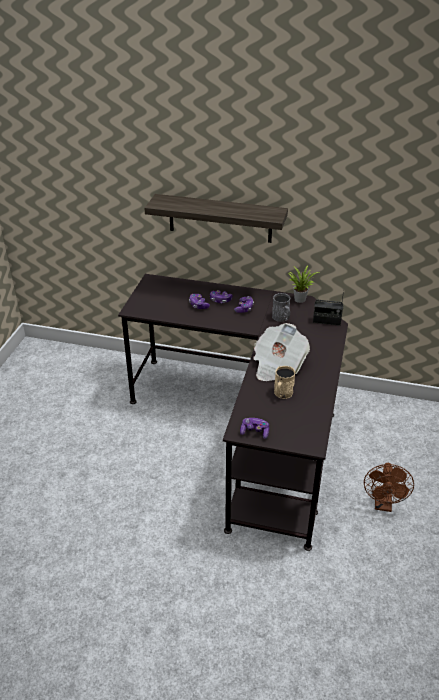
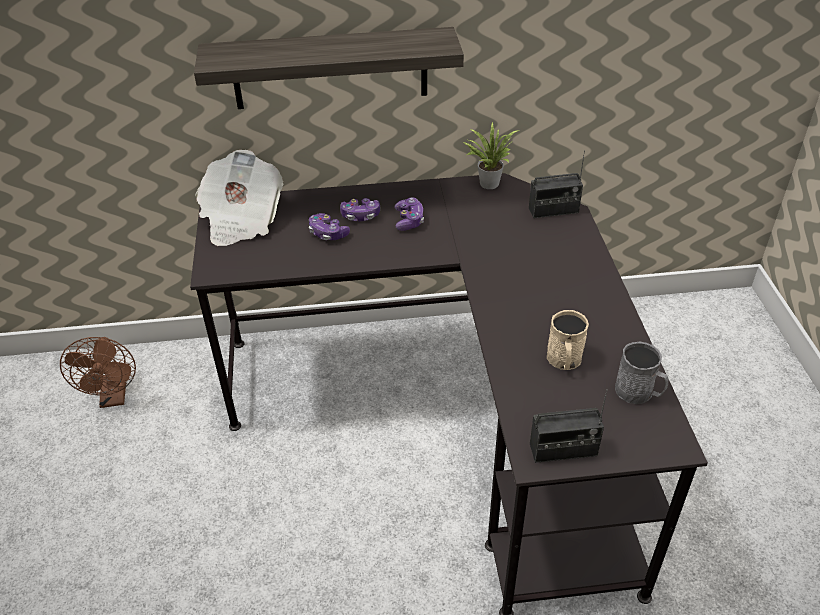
camera: 20 degrees left, 5 degrees up
game controller [240,418,269,439] -> radio [530,389,608,463]
newspaper [253,323,310,381] -> newspaper moved to [195,150,283,246]
grey mug [272,293,290,322] -> grey mug moved to [615,342,668,404]
brown fan [364,463,414,512] -> brown fan moved to [60,337,136,408]

